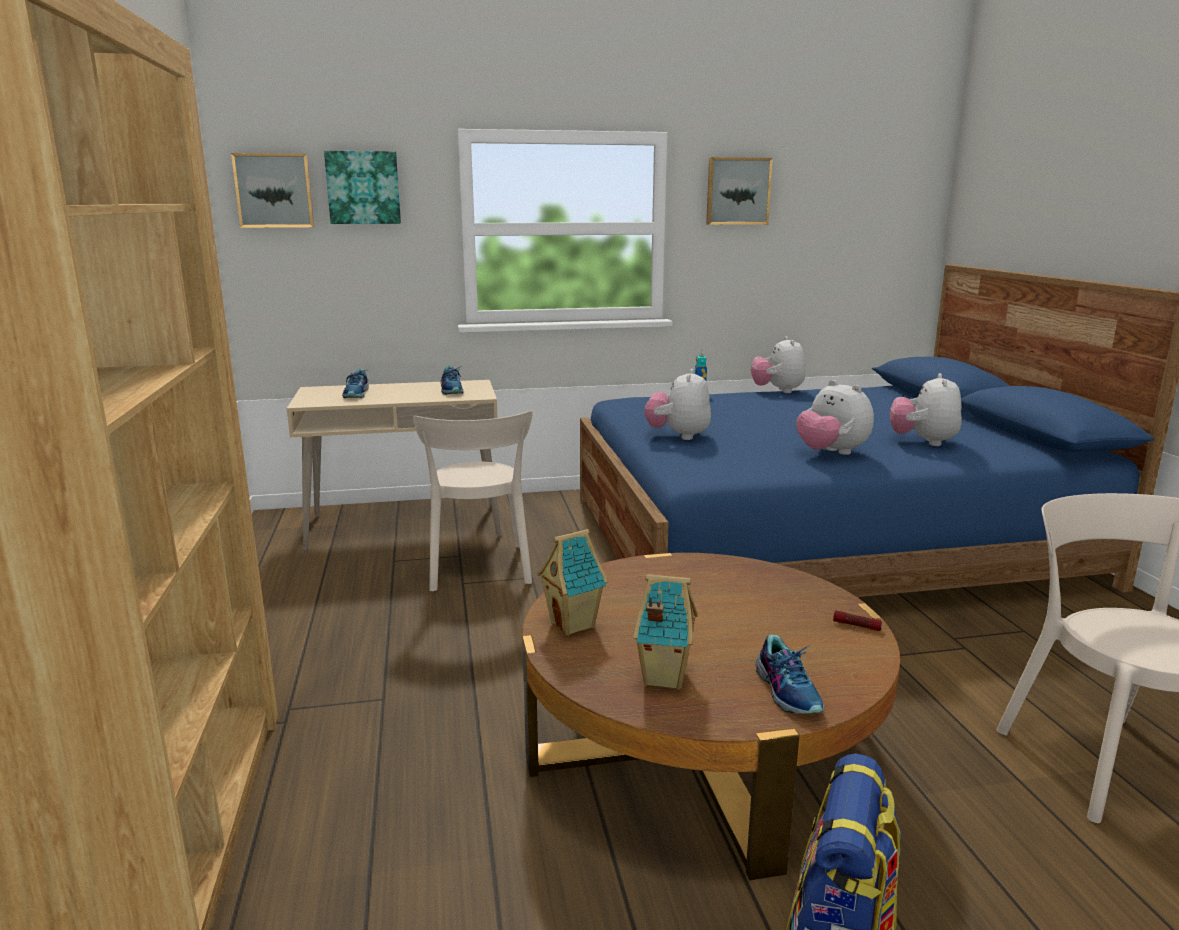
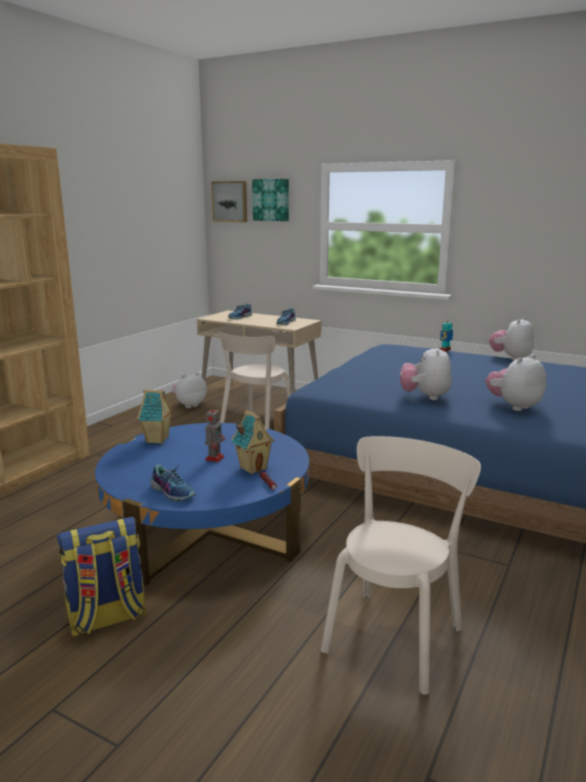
camera: 40 degrees right, 0 degrees up
brown coffee table [522,553,900,880] -> blue coffee table [95,423,309,586]
toy house [633,574,698,690] -> toy house moved to [231,410,274,474]
plush toy [645,369,711,440] -> plush toy moved to [172,372,207,408]
picture [706,157,773,225] -> none
shoe [756,634,824,714] -> shoe turned 75 degrees counterclockwise [150,464,196,501]
none -> toy robot [205,405,225,462]

